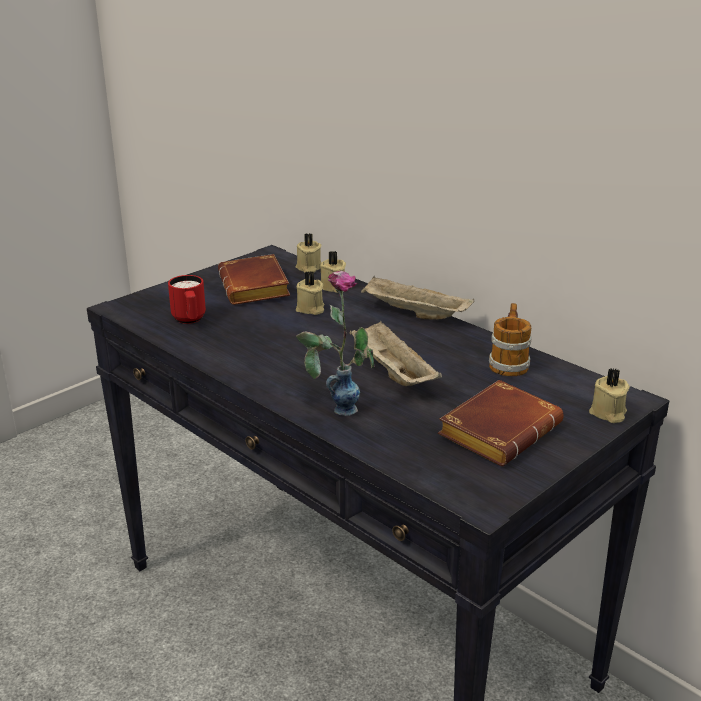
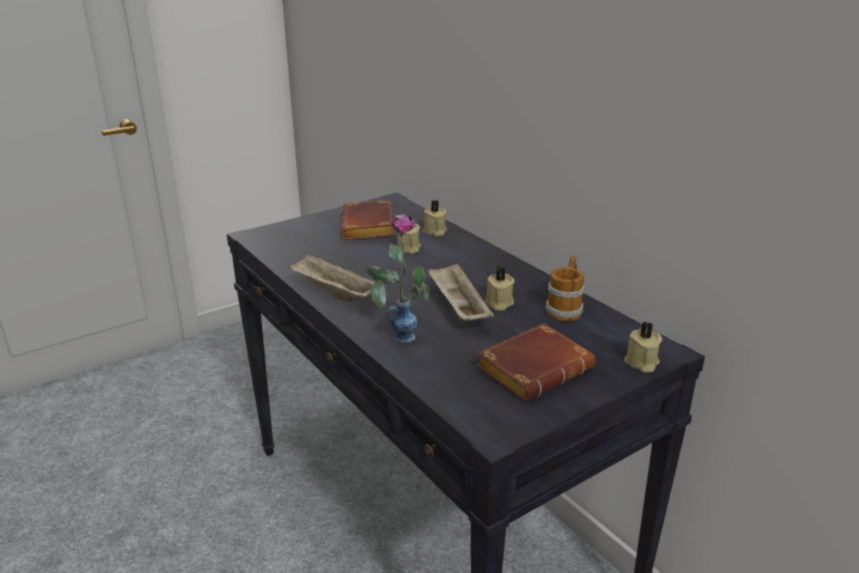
camera: 10 degrees right, 0 degrees up
red mug [168,275,206,324] -> none
beige candle [296,233,321,273] -> beige candle moved to [485,267,515,311]
beige tray [361,277,474,320] -> beige tray moved to [288,254,375,301]

